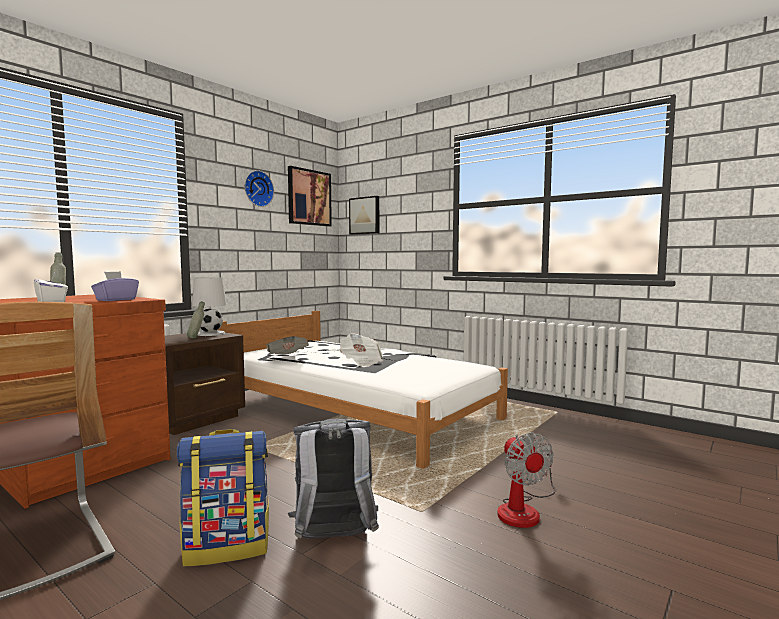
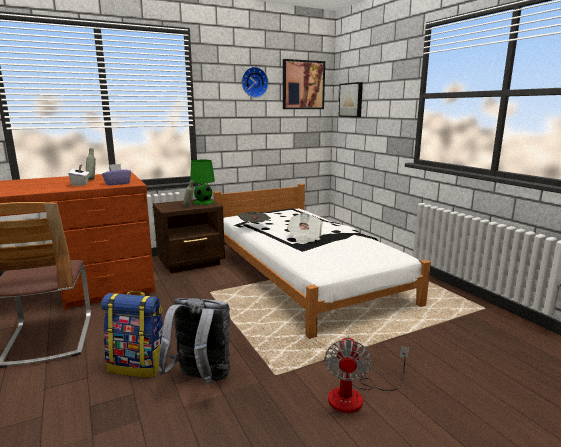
camera: 25 degrees right, 10 degrees up
white table lamp [192,277,227,336] -> green table lamp [190,160,215,205]

